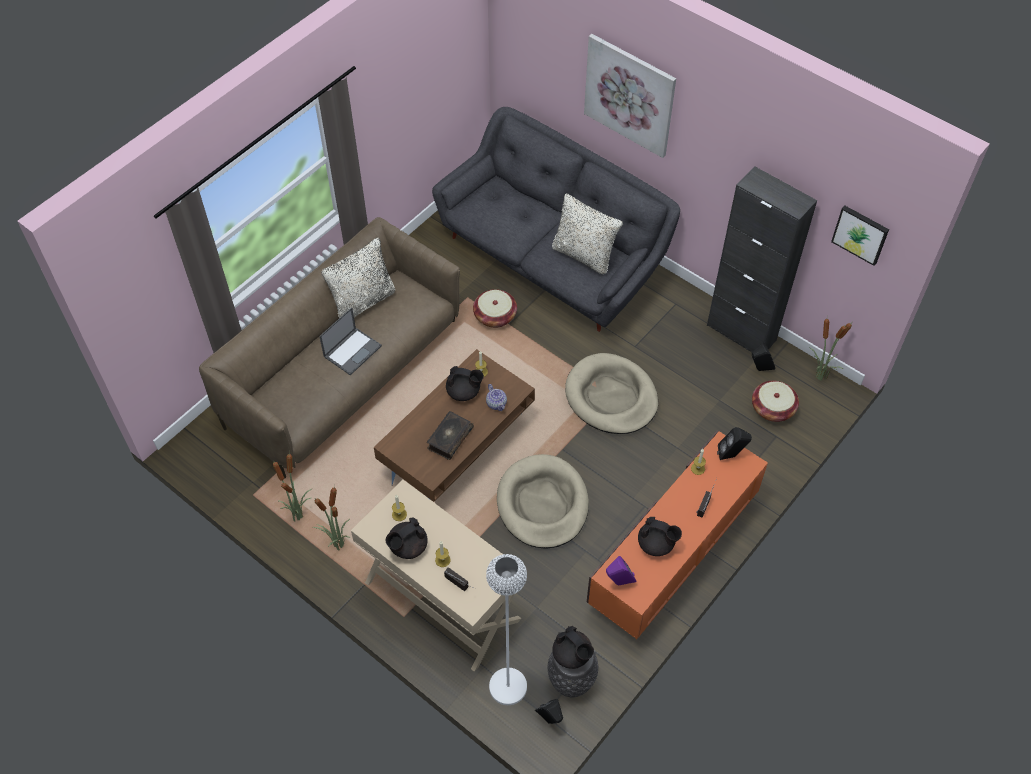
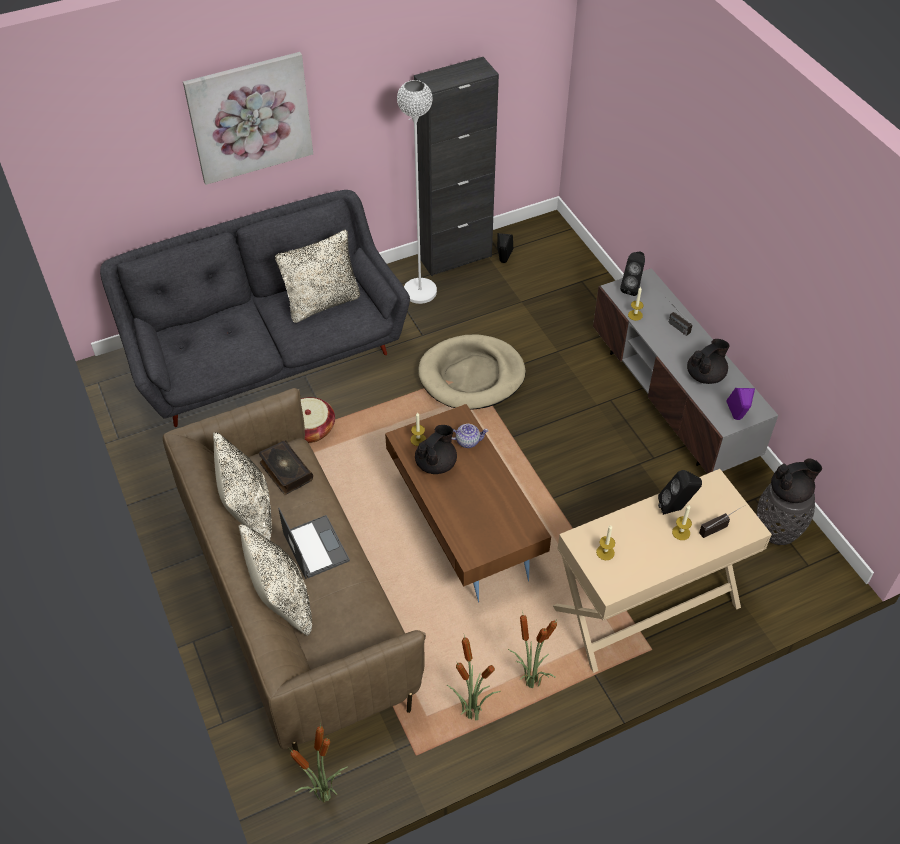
camera: 65 degrees left, 5 degrees down
black teapot [386,518,428,559] -> none
book [427,411,474,460] -> book moved to [259,440,313,495]
white floor lamp [486,554,527,705] -> white floor lamp moved to [397,80,437,304]
beige dog bed [497,454,589,549] -> none
black speaker [535,699,563,724] -> black speaker moved to [658,470,702,515]
orange tv stand [587,430,768,639] -> grey tv stand [593,268,778,474]
basket [752,381,799,422] -> none
potted plant [809,319,852,380] -> potted plant moved to [290,724,347,803]
picture [831,205,889,266] -> none
none -> beige pillow [238,524,312,636]

